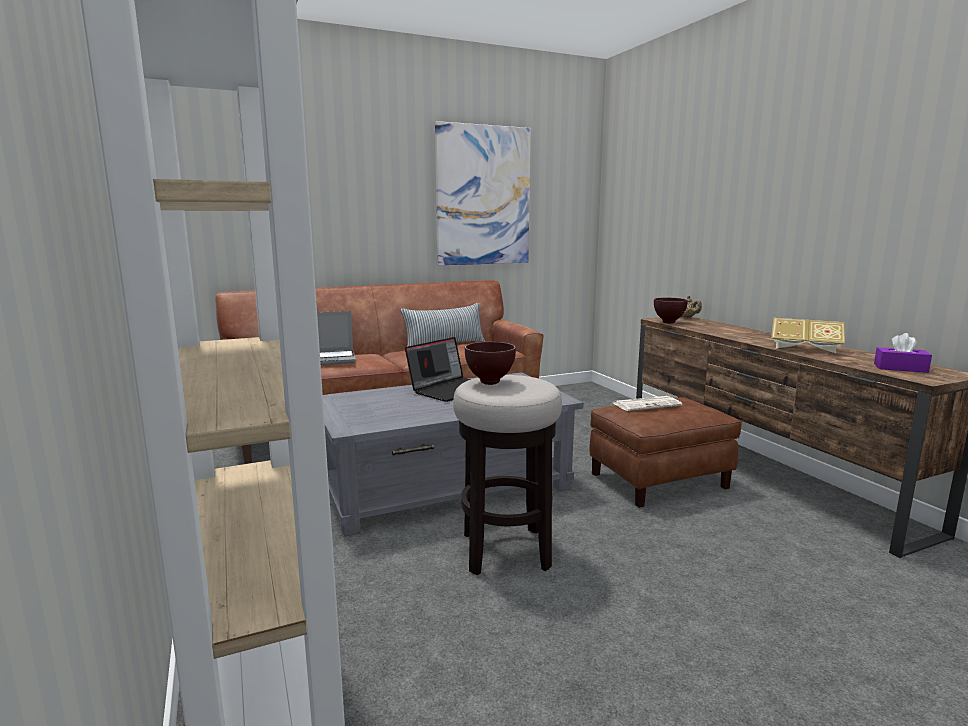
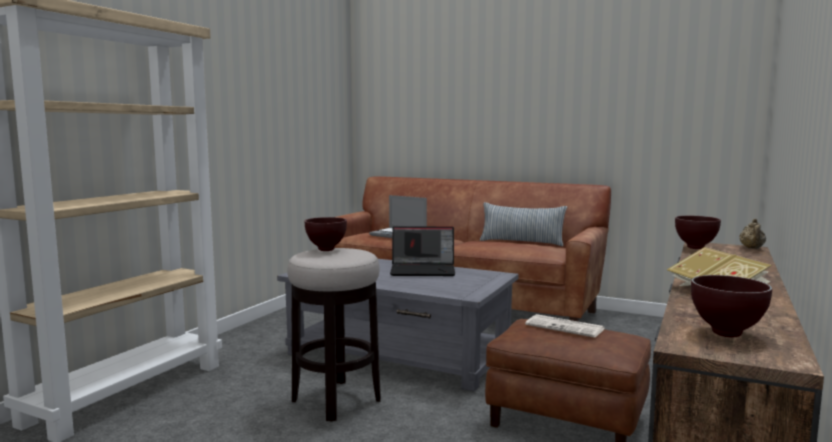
camera: 50 degrees right, 5 degrees down
picture [435,121,531,265] -> none
purple tissue box [874,333,932,373] -> brown bowl [691,275,772,337]

